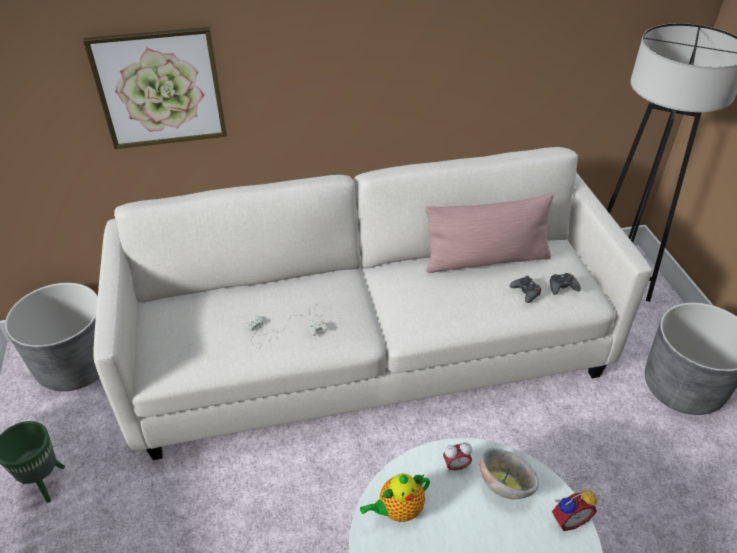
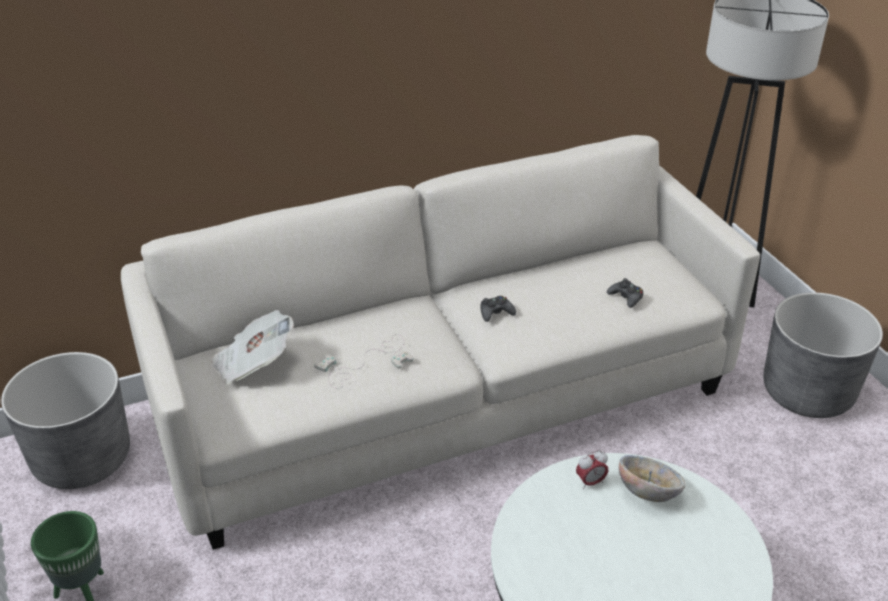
camera: 10 degrees left, 5 degrees down
picture [83,27,227,149] -> none
teapot [360,474,430,522] -> none
pink pillow [426,194,554,273] -> none
black game controller [550,273,581,295] -> black game controller moved to [480,296,516,322]
alarm clock [552,490,597,531] -> none
none -> newspaper [211,310,294,384]

